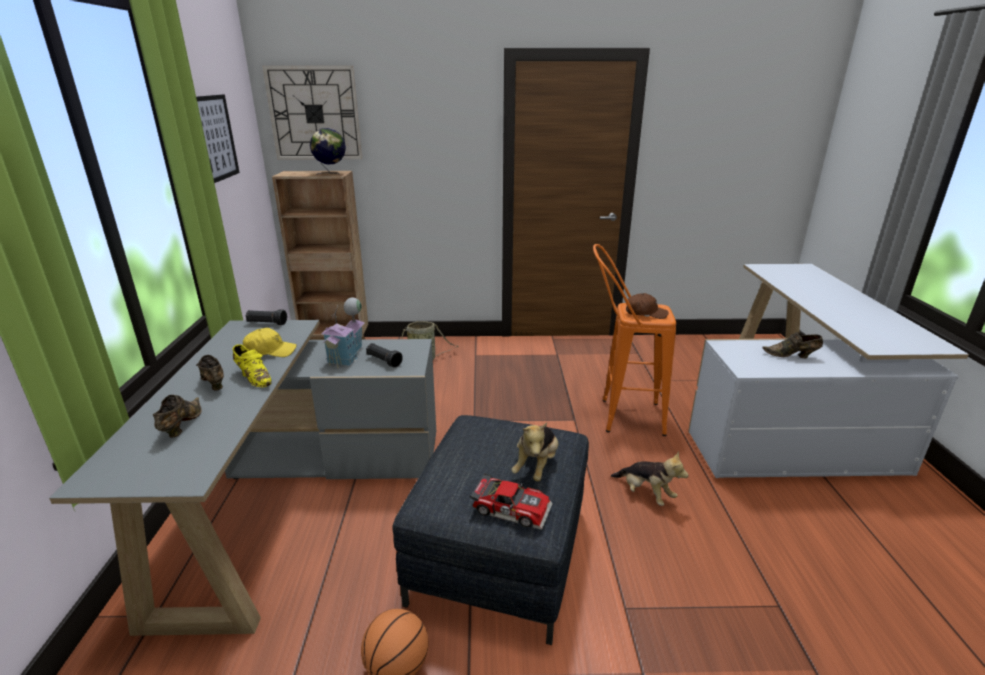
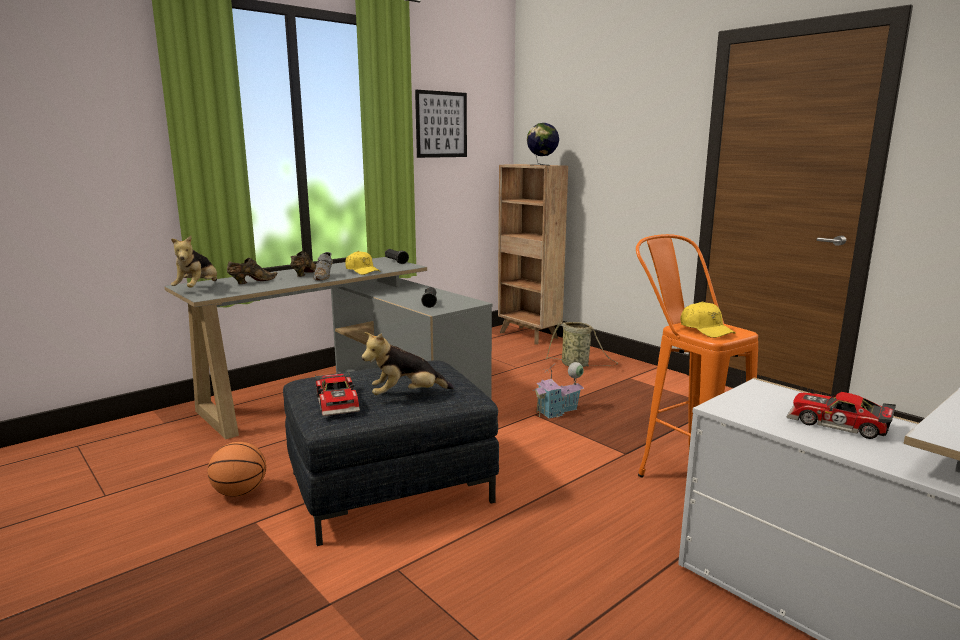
camera: 50 degrees right, 10 degrees down
yellow shoe [232,344,272,387] -> grey shoe [313,252,333,281]
wall clock [263,66,363,160] -> none
toy house [321,297,365,369] -> toy house moved to [533,362,584,418]
plush toy [611,451,688,506] -> plush toy moved to [171,236,217,288]
brown cap [626,293,669,319] -> yellow cap [681,301,736,338]
brown shoe [762,332,823,358] -> toy car [786,392,896,439]

